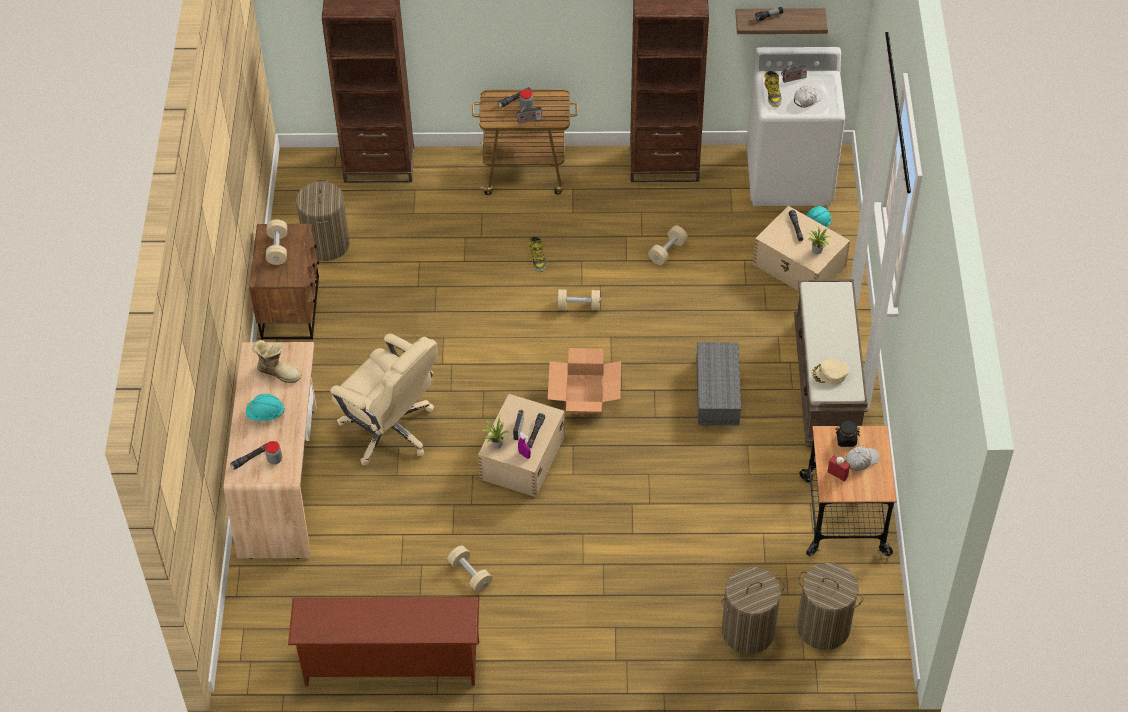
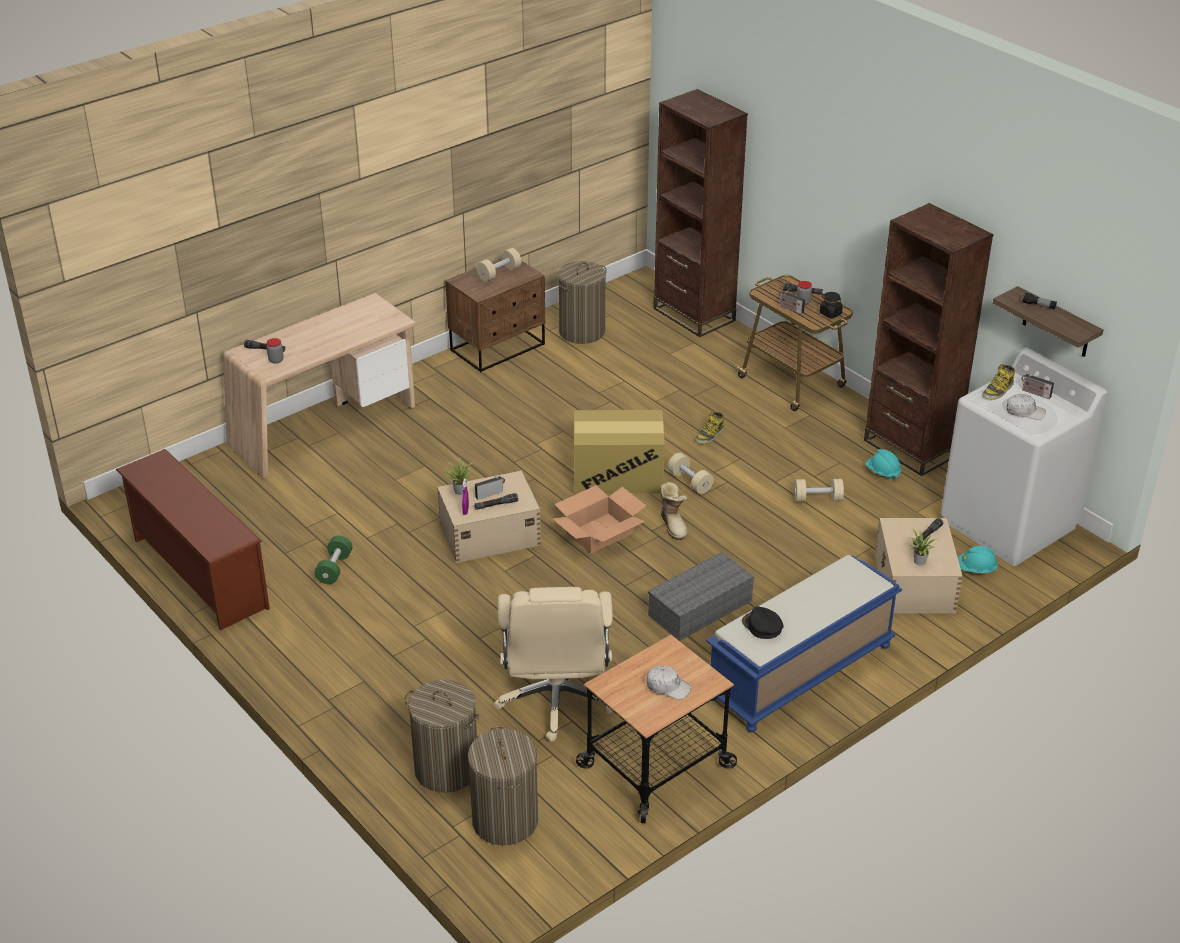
camera: 50 degrees right, 15 degrees down
turquoise hard hat [246,394,285,421] -> turquoise hard hat moved to [865,449,902,480]
boot [252,340,302,383] -> boot moved to [660,482,688,540]
beige office chair [330,334,438,465] -> beige office chair moved to [494,587,615,742]
beige dumbbell [447,546,492,592] -> green dumbbell [314,536,353,584]
brown bench [794,279,868,447] -> blue bench [706,555,902,733]
beige cap [811,359,849,384] -> black cap [742,606,784,639]
red bottle [827,456,850,481] -> none
black jar [835,421,860,447] -> black jar moved to [820,292,843,318]
none -> cardboard box [574,410,665,493]

